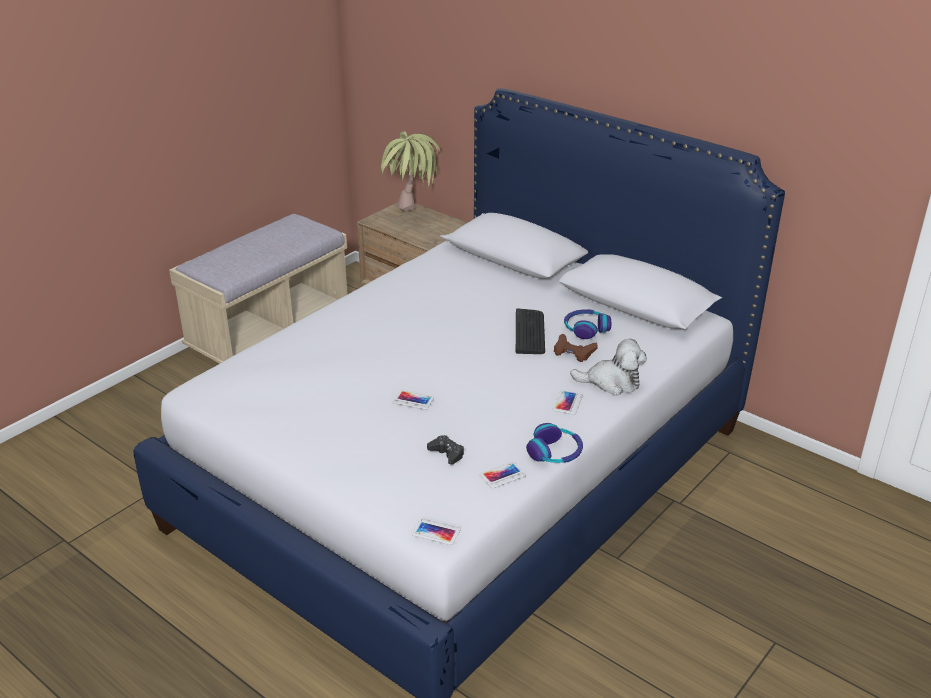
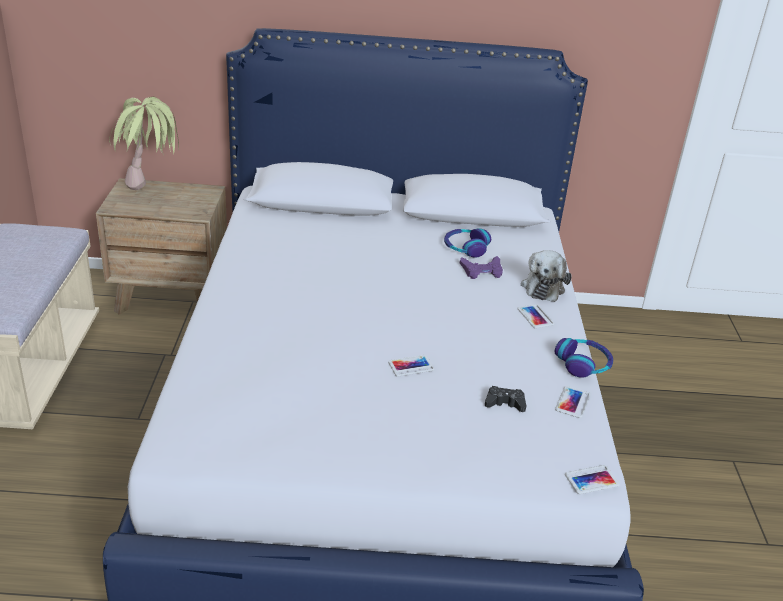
camera: 40 degrees left, 0 degrees up
keyboard [516,308,545,354] -> none
brown game controller [554,334,598,362] -> purple game controller [460,256,503,279]
plush toy [570,339,647,396] -> plush toy turned 135 degrees clockwise [521,250,572,302]

